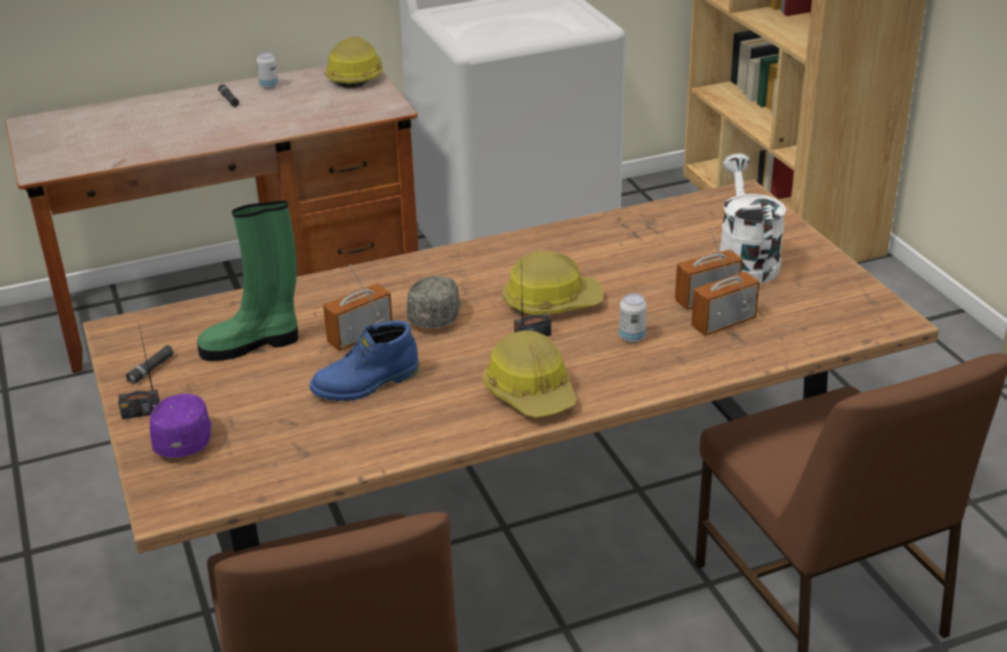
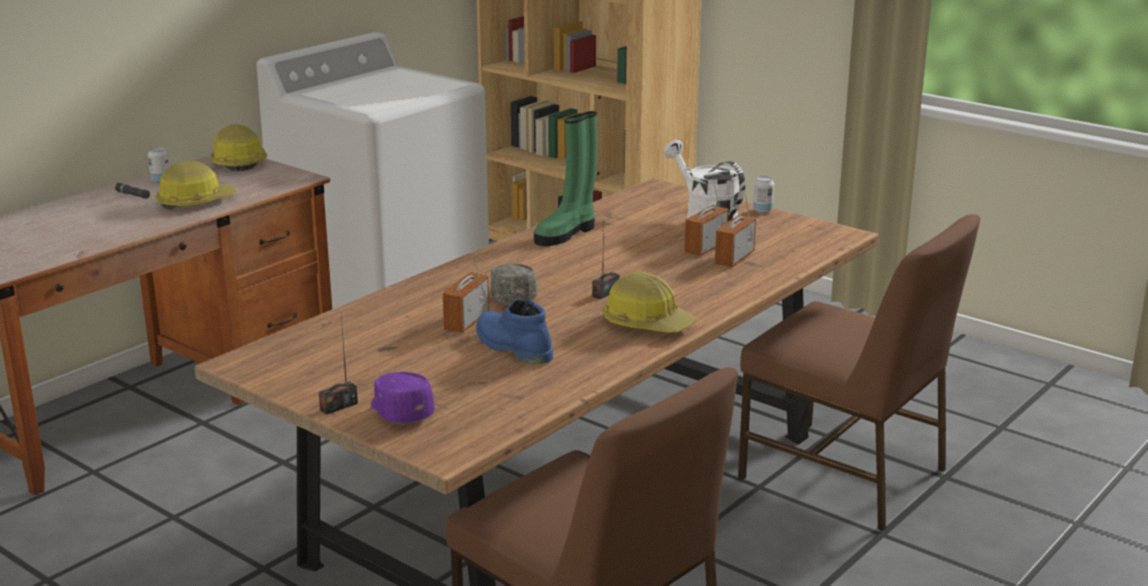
camera: 30 degrees left, 10 degrees down
black flashlight [125,345,174,385] -> none
green boot [197,200,298,361] -> green boot moved to [534,111,597,246]
blue boot [310,320,419,401] -> blue boot turned 105 degrees clockwise [476,299,553,364]
hard hat [502,251,604,315] -> hard hat moved to [156,161,237,210]
can [619,293,647,343] -> can moved to [753,176,774,213]

